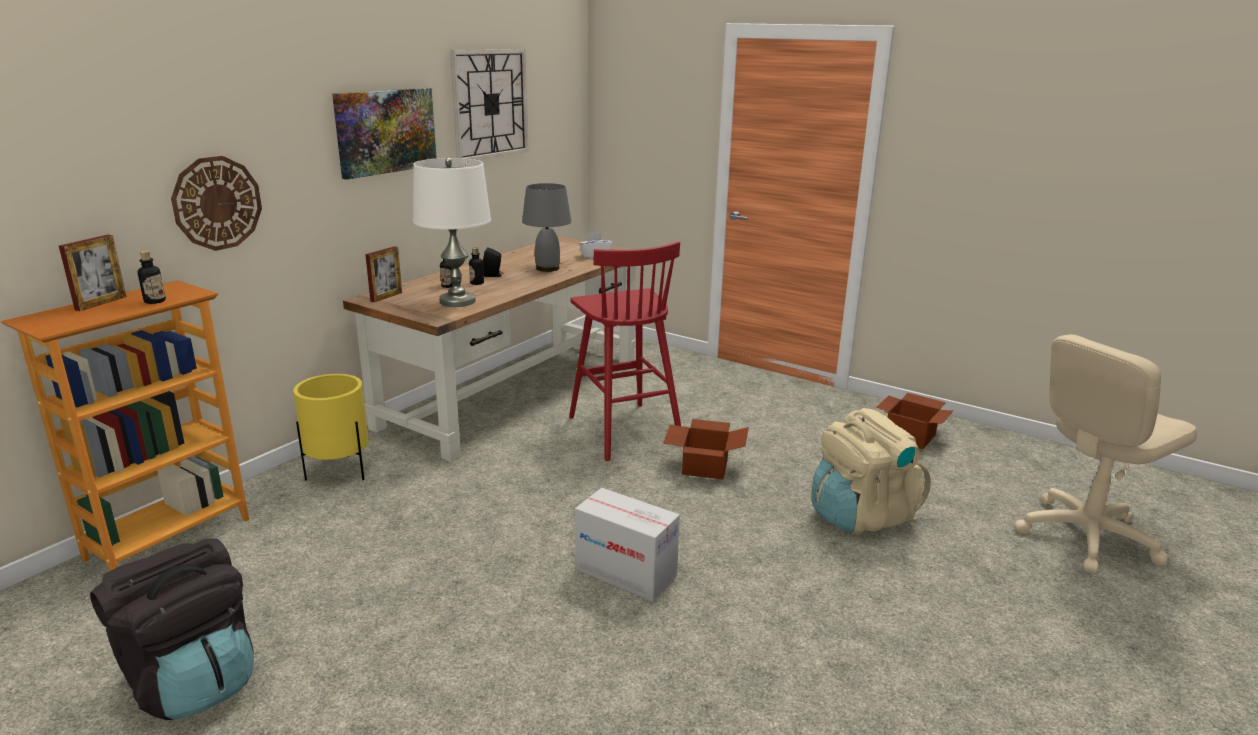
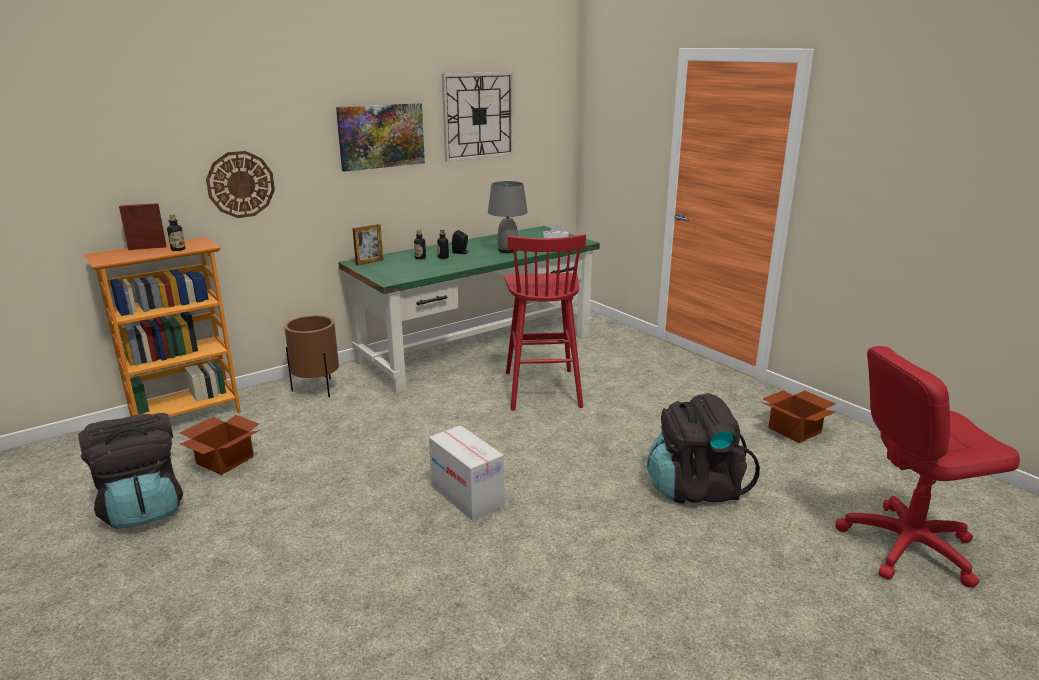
camera: 20 degrees right, 0 degrees up
picture frame [59,235,126,311] -> picture frame turned 150 degrees counterclockwise [119,203,167,250]
yellow planter [293,374,369,481] -> brown planter [284,315,339,397]
brown desk [343,236,636,462] -> green desk [338,226,600,394]
white table lamp [413,158,491,307] -> none
cardboard box [663,419,749,479] -> cardboard box moved to [180,415,260,475]
beige backpack [811,408,931,535] -> black backpack [647,393,760,504]
beige office chair [1014,335,1197,573] -> red office chair [835,346,1020,588]

